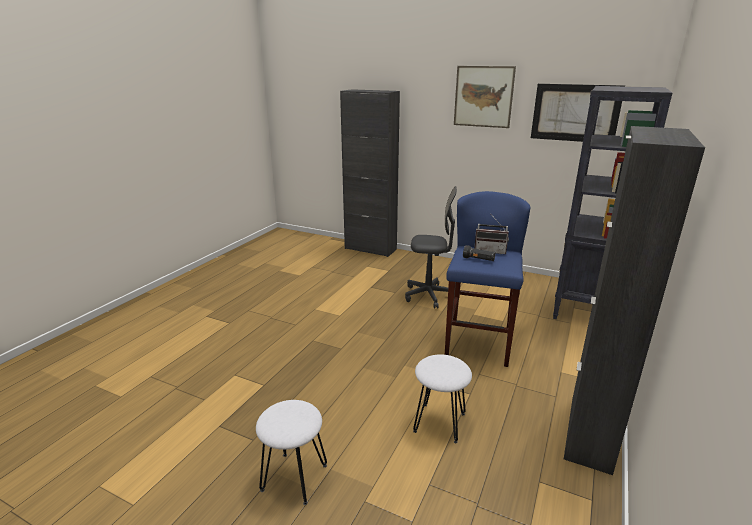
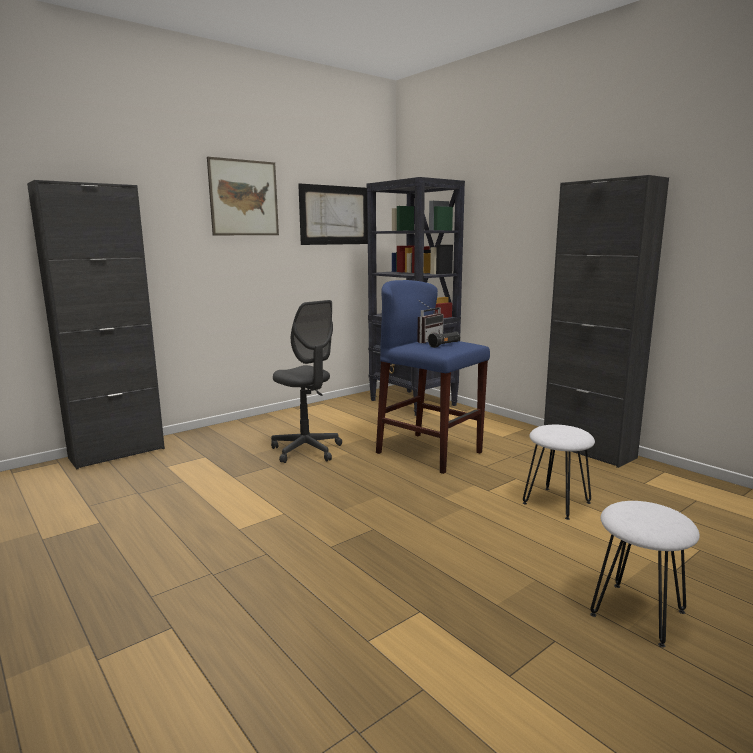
camera: 65 degrees left, 10 degrees down
grey office chair [405,186,457,309] -> grey office chair turned 105 degrees clockwise [271,300,342,463]

